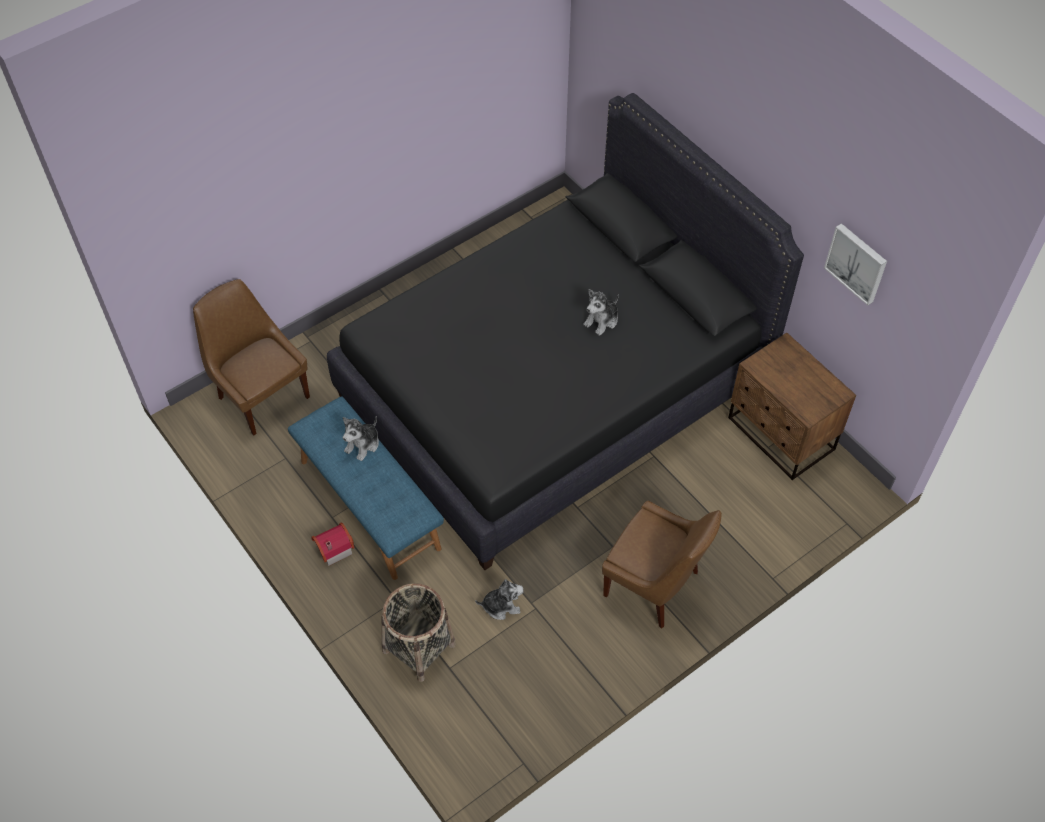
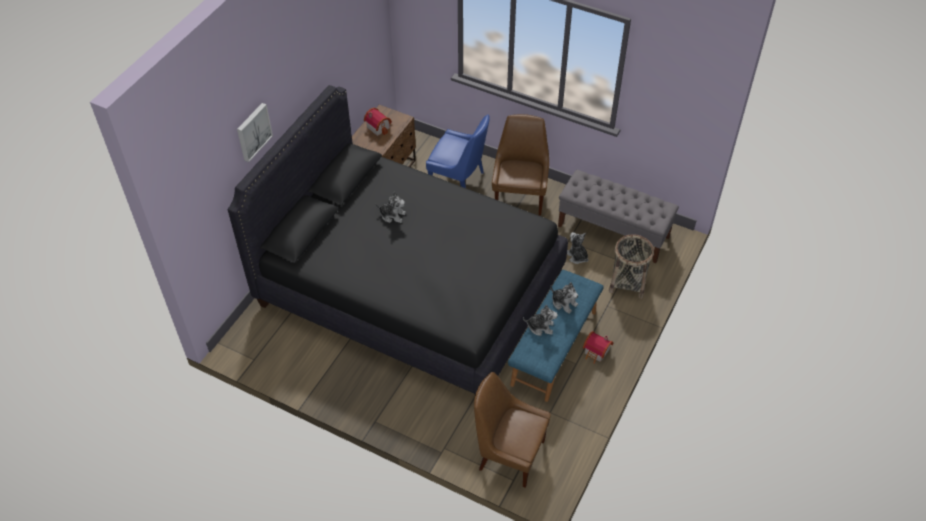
camera: 115 degrees left, 5 degrees down
brown chair [193,279,310,436] -> brown chair turned 90 degrees clockwise [474,372,551,488]
picture [824,223,887,305] -> picture moved to [237,103,273,162]
none -> toy house [364,108,392,136]
none -> blue chair [426,114,490,188]
none -> plush toy [550,282,578,314]
none -> grey bench [558,169,679,263]

